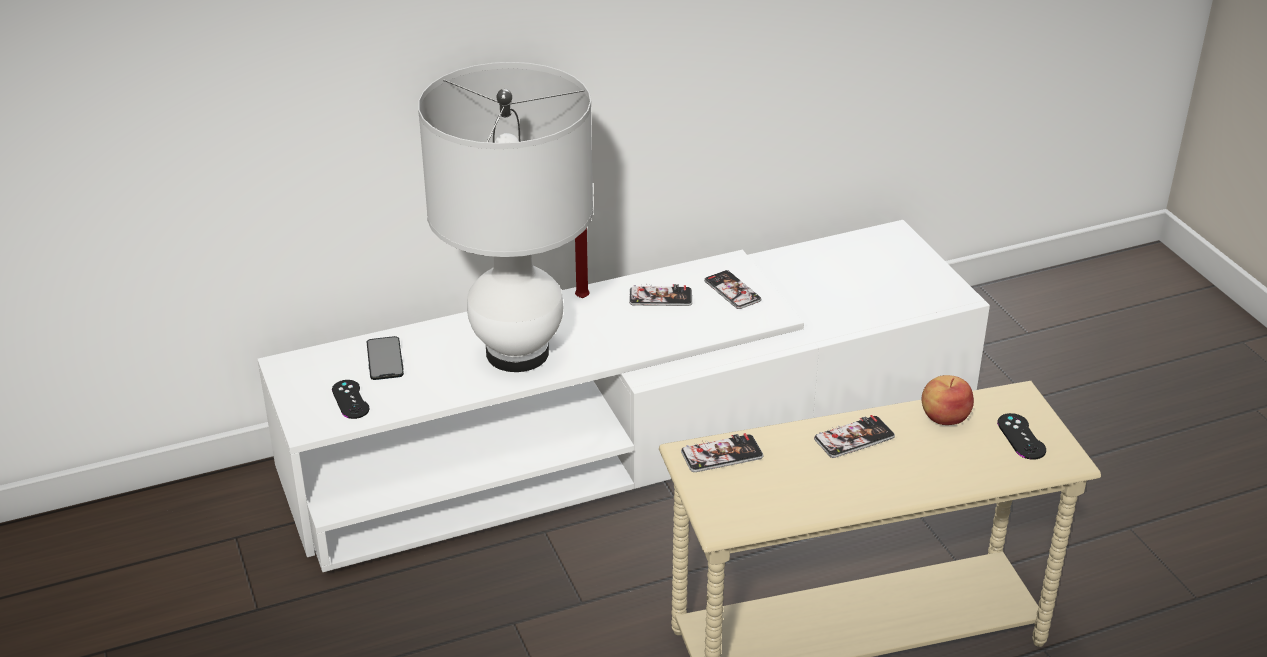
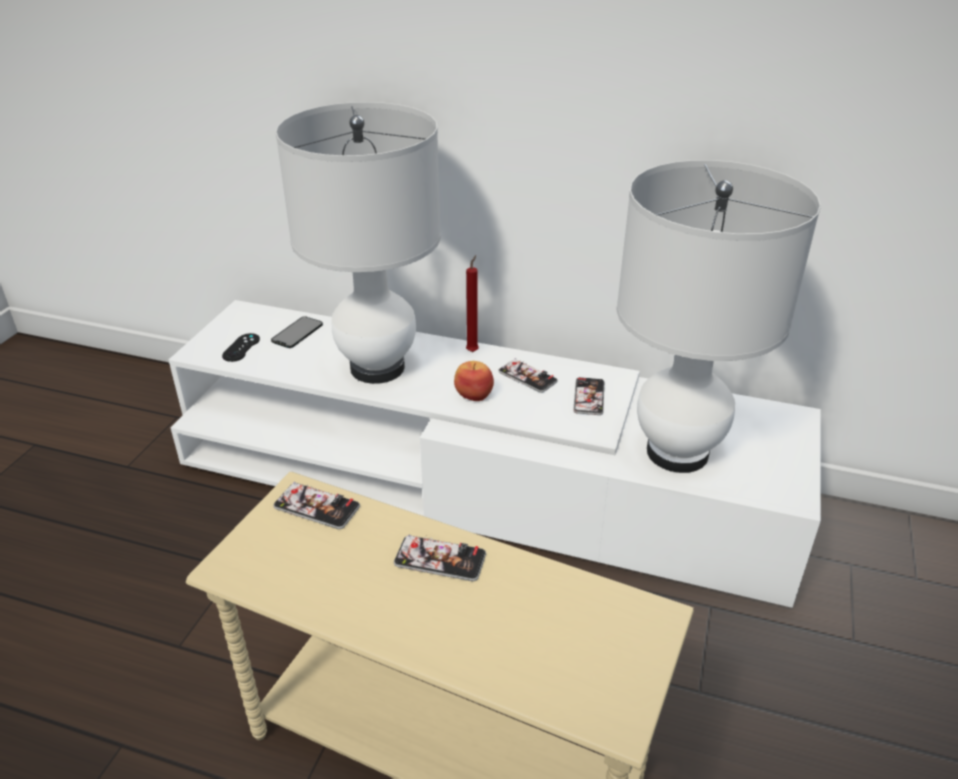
camera: 40 degrees right, 0 degrees up
apple [922,375,974,425] -> apple moved to [454,361,494,401]
black game controller [997,413,1046,460] -> none
none -> white table lamp [616,160,821,473]

